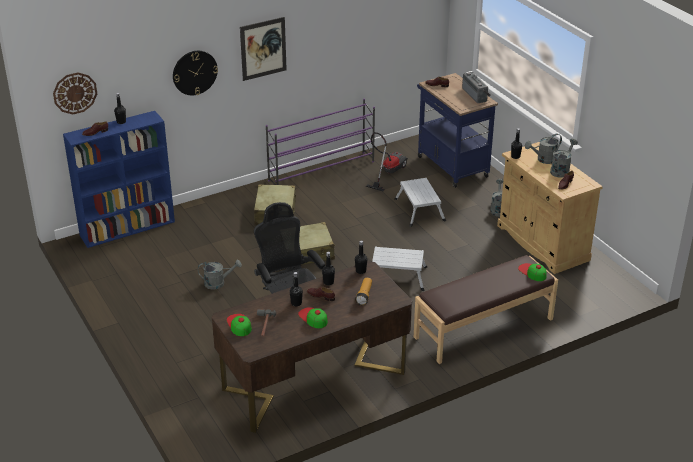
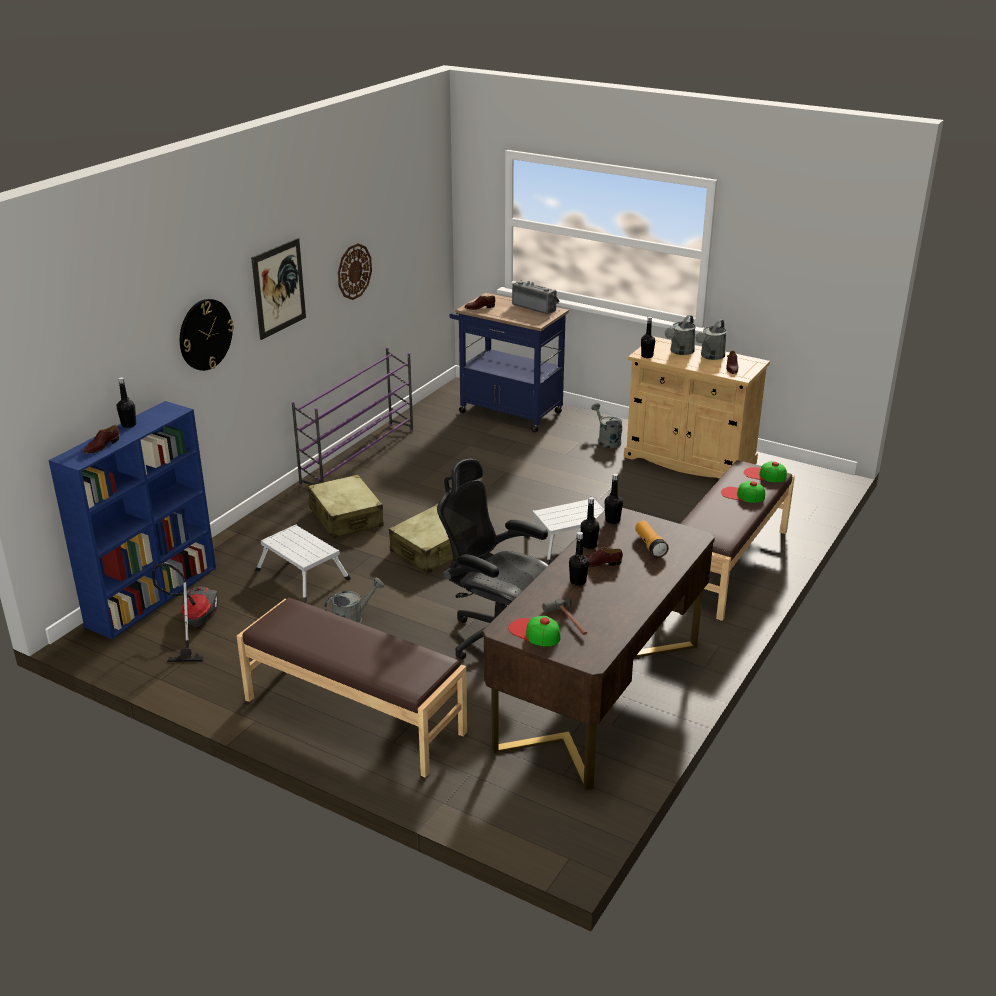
camera: 30 degrees left, 5 degrees down
wall clock [53,72,97,114] -> wall clock moved to [338,243,372,300]
cap [298,307,328,328] -> cap moved to [721,481,765,503]
vacuum cleaner [366,132,408,191] -> vacuum cleaner moved to [152,563,218,662]
white step ladder [394,178,446,227] -> white step ladder moved to [255,525,351,603]
grey watering can [550,139,578,178] -> grey watering can turned 150 degrees counterclockwise [695,319,727,360]
none -> brown bench [237,598,467,778]

